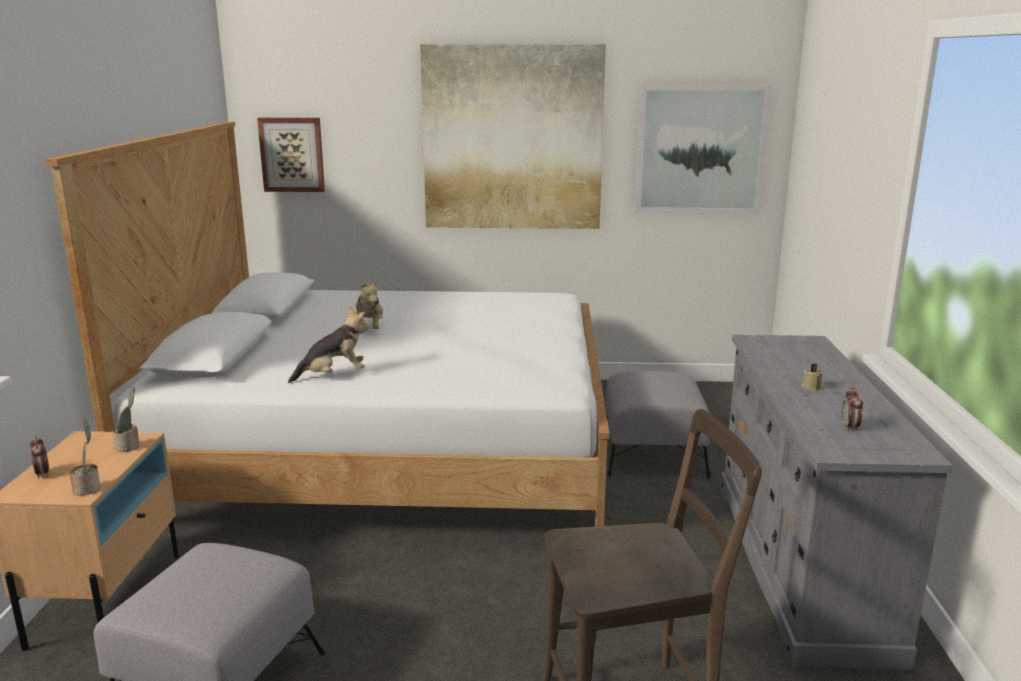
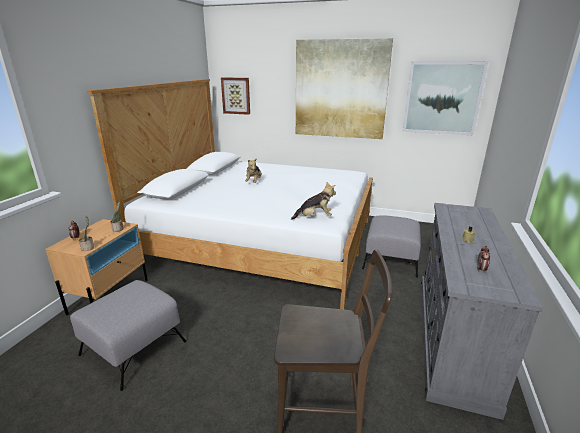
camera: 15 degrees right, 5 degrees up
plush toy [288,307,369,383] -> plush toy moved to [291,182,336,220]

